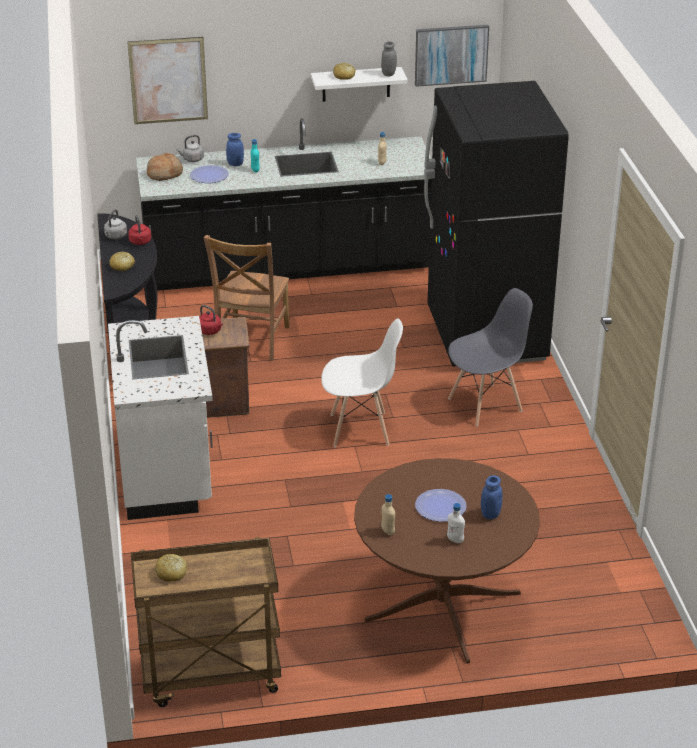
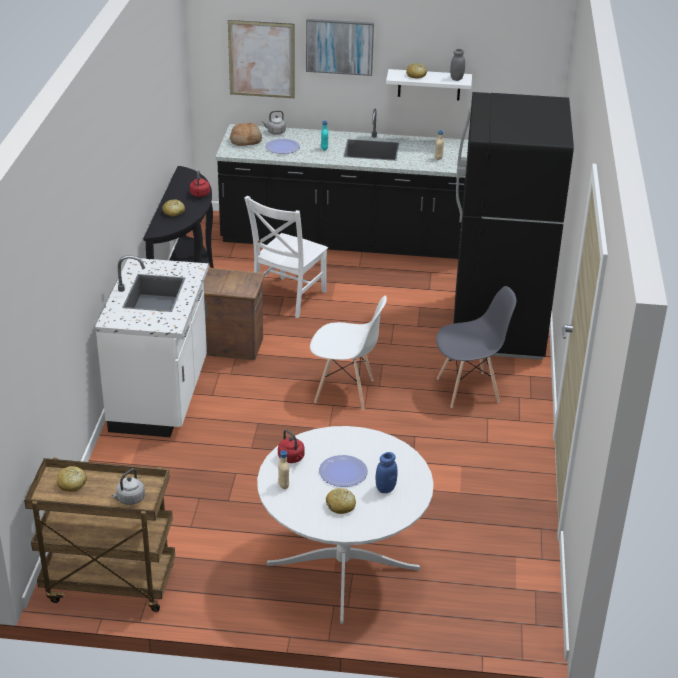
camera: 15 degrees right, 0 degrees up
grey kettle [104,209,127,239] -> grey kettle moved to [112,469,145,505]
red kettle [199,305,223,335] -> red kettle moved to [278,430,305,463]
brown chair [203,235,290,361] -> white chair [244,196,328,318]
blue jar [226,133,244,166] -> none
brown dining table [354,458,540,664] -> white dining table [257,426,434,624]
picture [415,25,489,87] -> picture moved to [306,19,374,76]
white bottle [447,503,465,543] -> bread [326,488,356,514]

